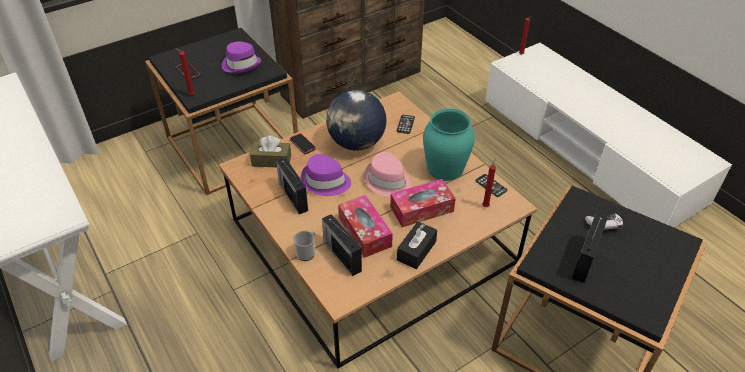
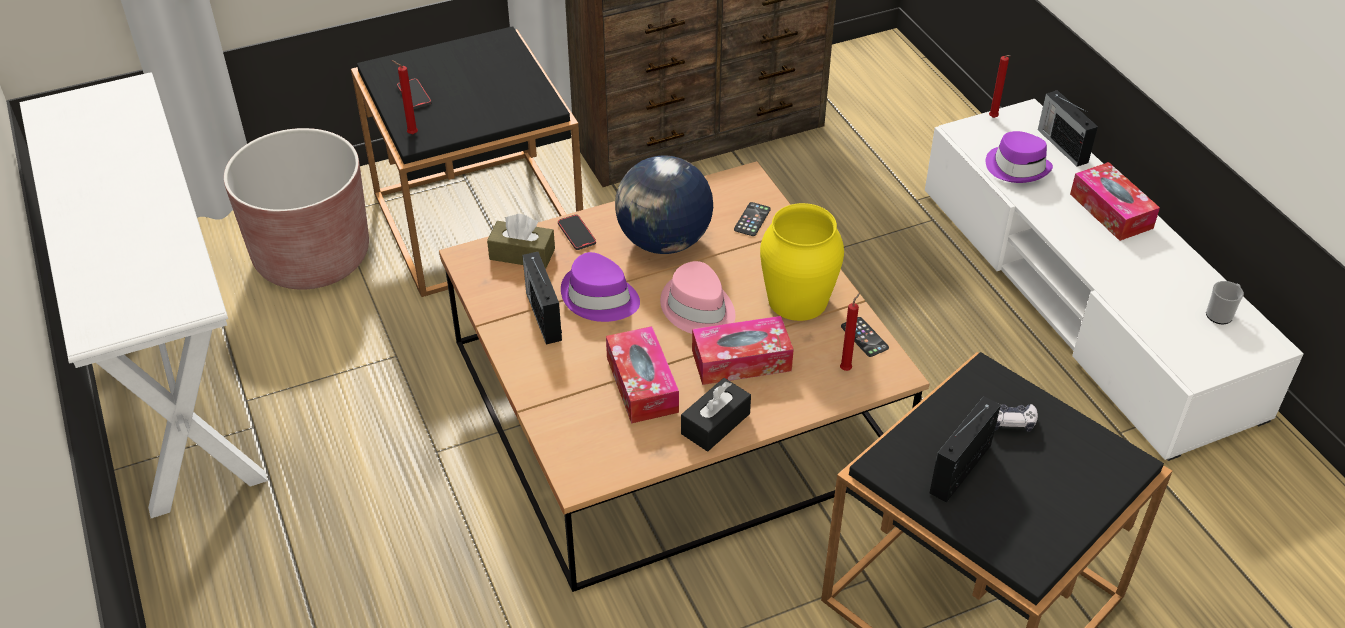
camera: 10 degrees right, 0 degrees up
purple hat [222,41,262,73] -> purple hat moved to [986,131,1053,183]
mug [293,231,315,261] -> mug moved to [1206,281,1244,324]
radio [322,214,362,276] -> radio moved to [1038,90,1098,167]
turquoise vase [423,109,475,181] -> yellow vase [760,203,844,321]
none -> brown planter [224,128,369,290]
none -> tissue box [1070,162,1160,241]

